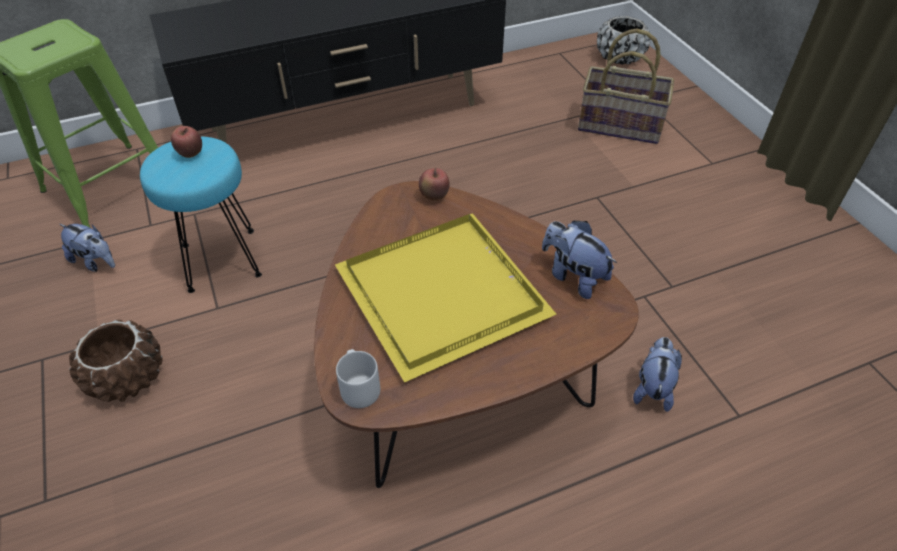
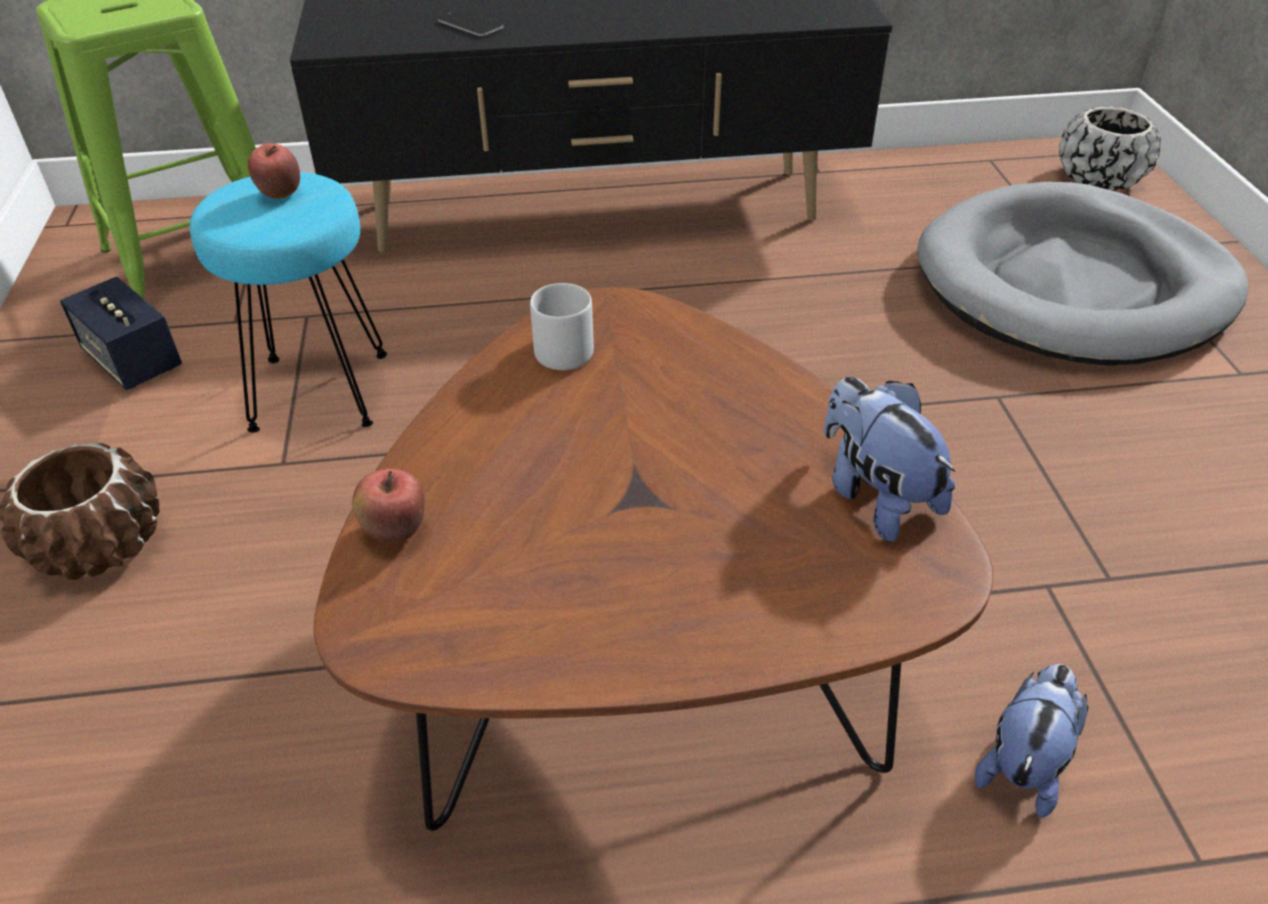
camera: 15 degrees right, 5 degrees down
plush toy [60,224,115,272] -> speaker [60,277,182,390]
yellow tray [335,213,557,383] -> none
grey mug [336,349,380,408] -> grey mug moved to [530,283,594,370]
apple [419,168,450,200] -> apple moved to [352,469,425,542]
basket [578,28,674,144] -> grey dog bed [918,182,1248,366]
none -> phone [438,10,504,36]

